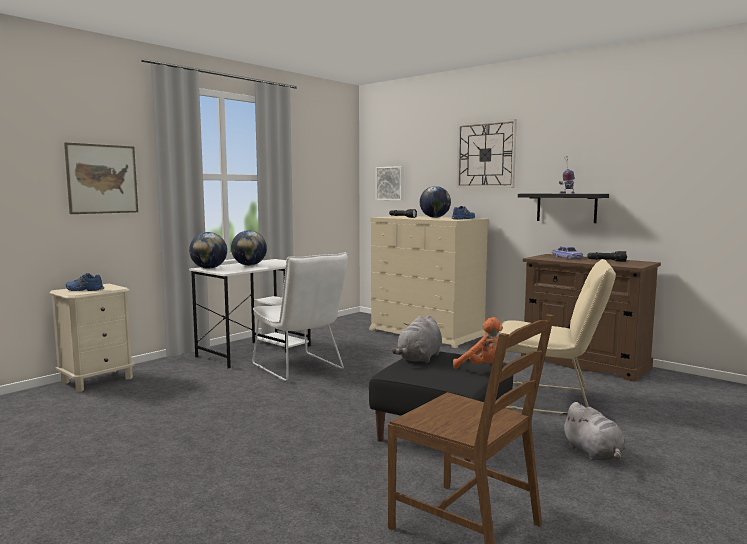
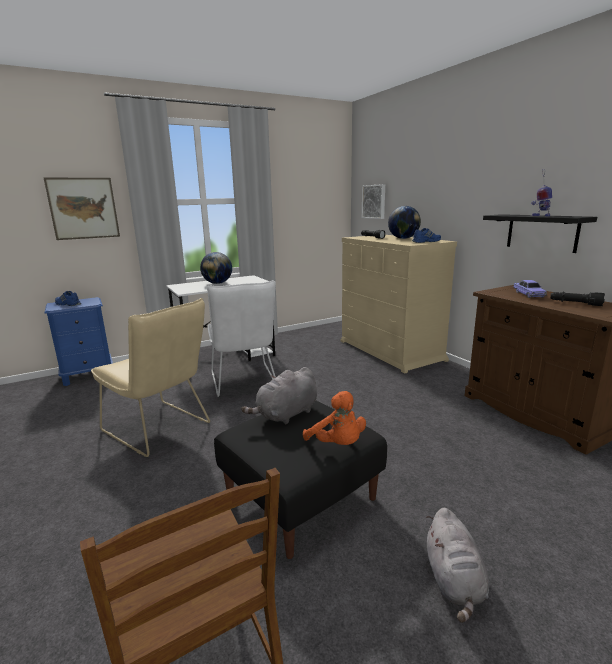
camera: 20 degrees right, 10 degrees up
beige nightstand [50,284,135,392] -> blue nightstand [44,297,113,386]
globe [189,232,227,269] -> none
wall clock [456,119,517,188] -> none
beige chair [500,259,616,415] -> beige chair moved to [91,298,210,457]

